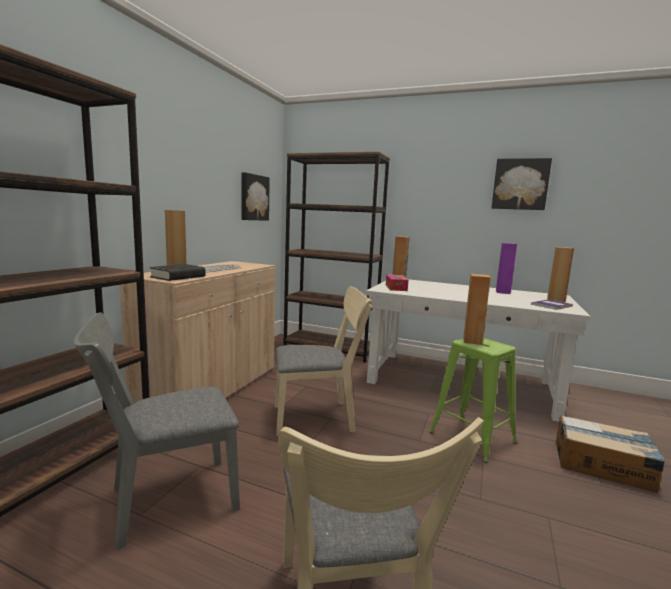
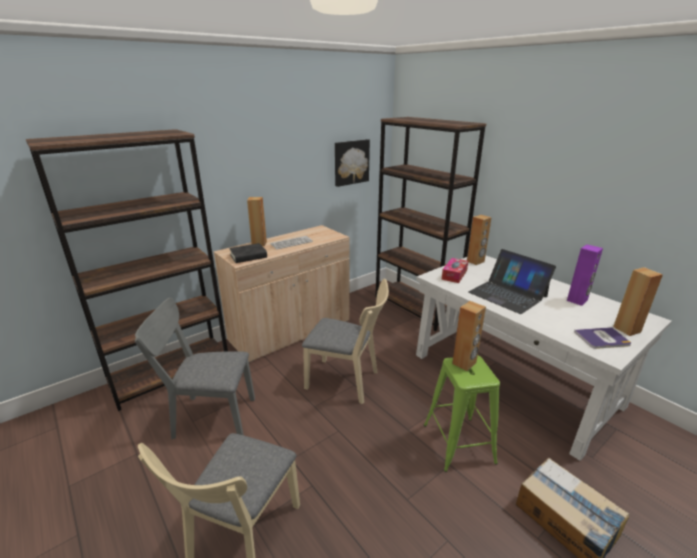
camera: 30 degrees right, 15 degrees up
picture [492,158,552,210] -> none
none -> laptop [468,249,556,314]

